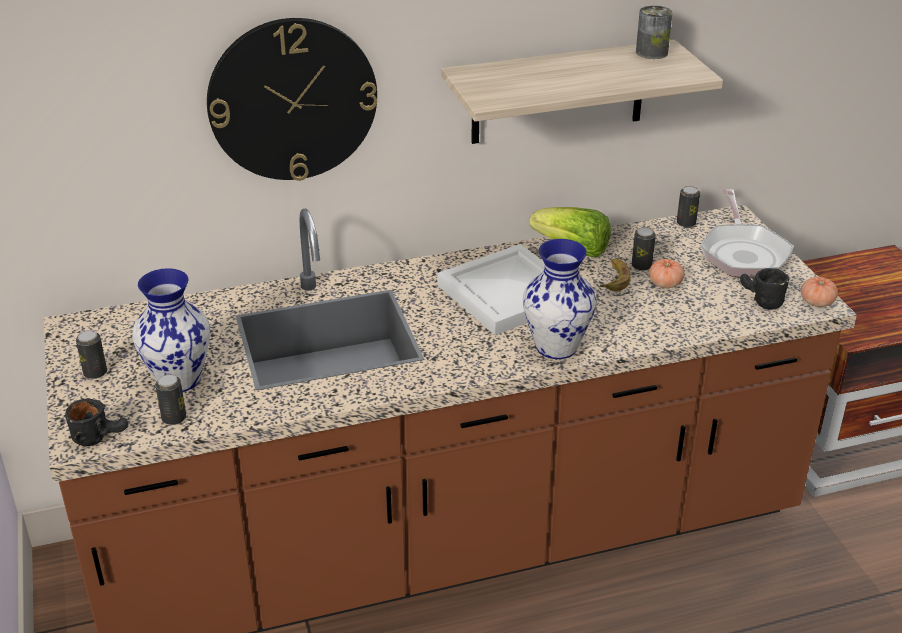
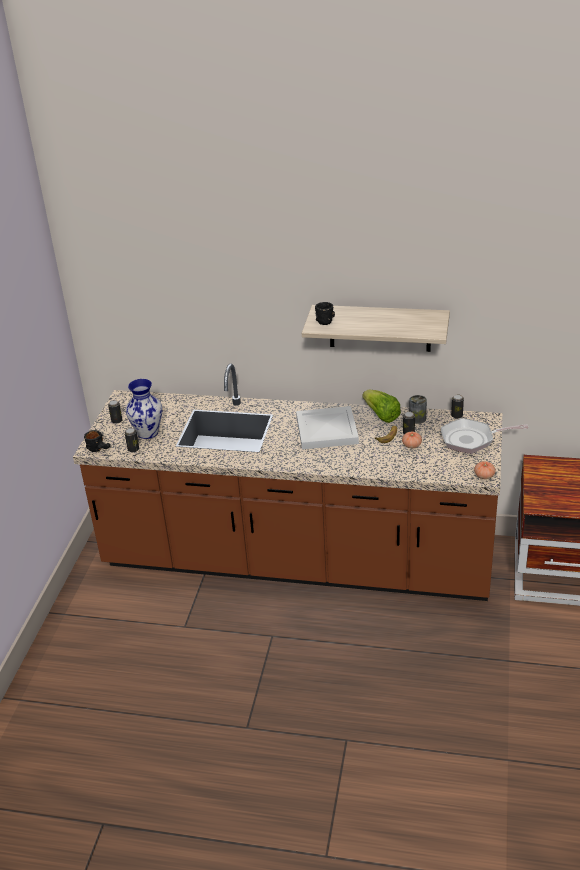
camera: 30 degrees right, 0 degrees up
wall clock [207,18,377,181] -> none
vase [523,239,596,359] -> none
can [636,5,673,59] -> can moved to [409,395,427,424]
frying pan [700,189,794,278] -> frying pan turned 60 degrees clockwise [441,418,528,454]
black mug [740,268,790,309] -> black mug moved to [315,302,335,325]

